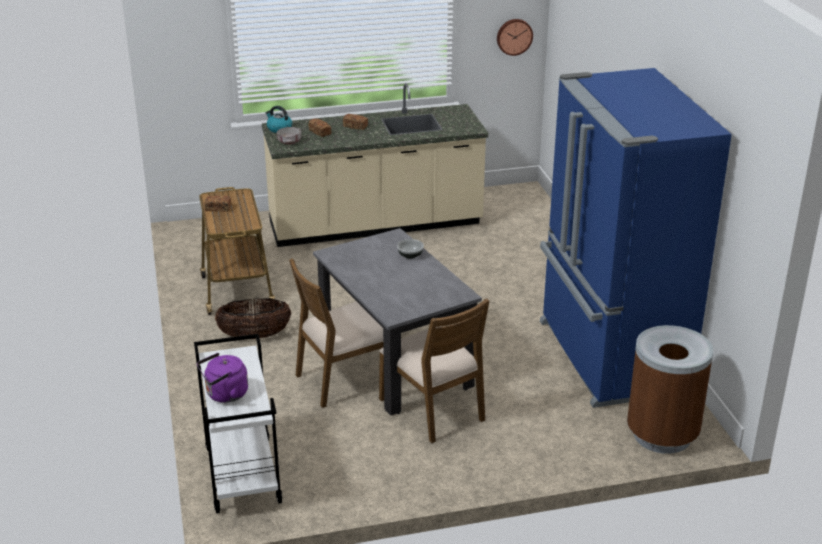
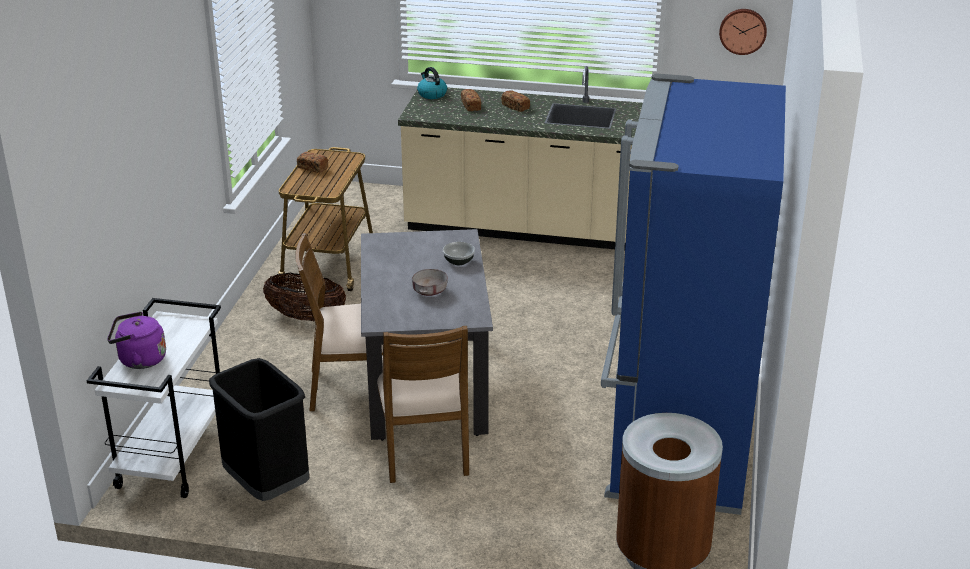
camera: 25 degrees right, 0 degrees up
grey bowl [277,127,301,144] -> grey bowl moved to [412,269,448,296]
none -> black trash can [209,358,310,501]

